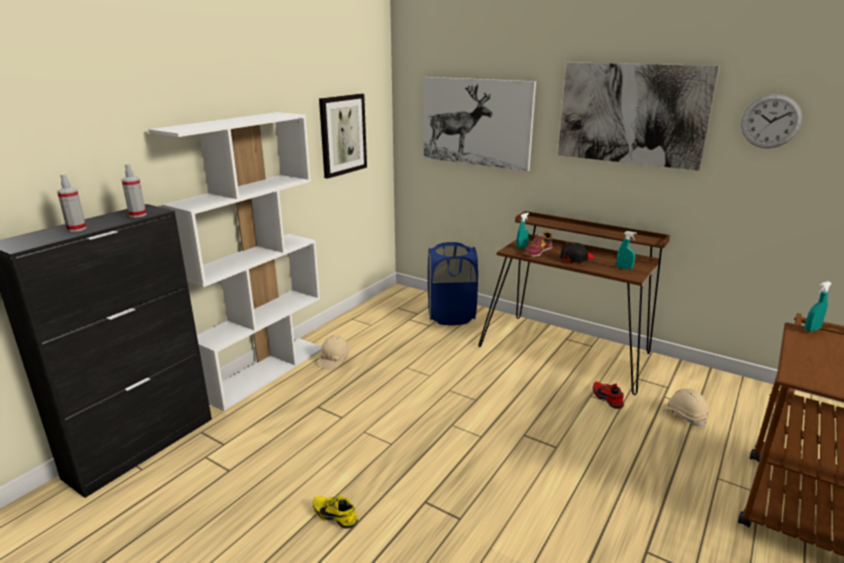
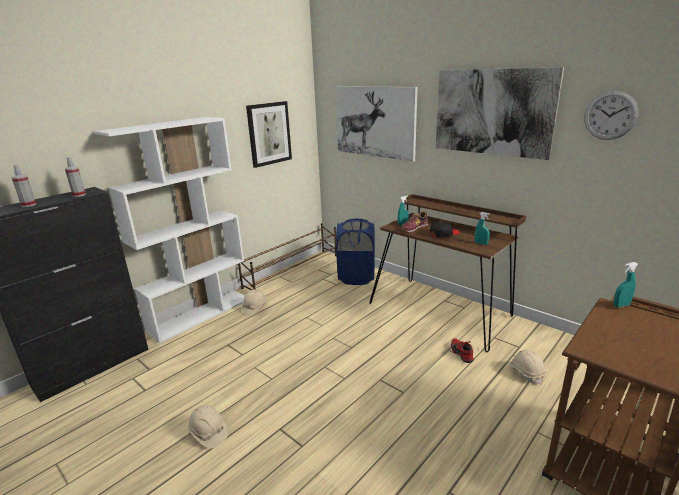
camera: 10 degrees right, 0 degrees up
yellow shoe [313,491,358,528] -> beige hard hat [188,405,228,449]
none -> brown shoe rack [238,223,337,290]

